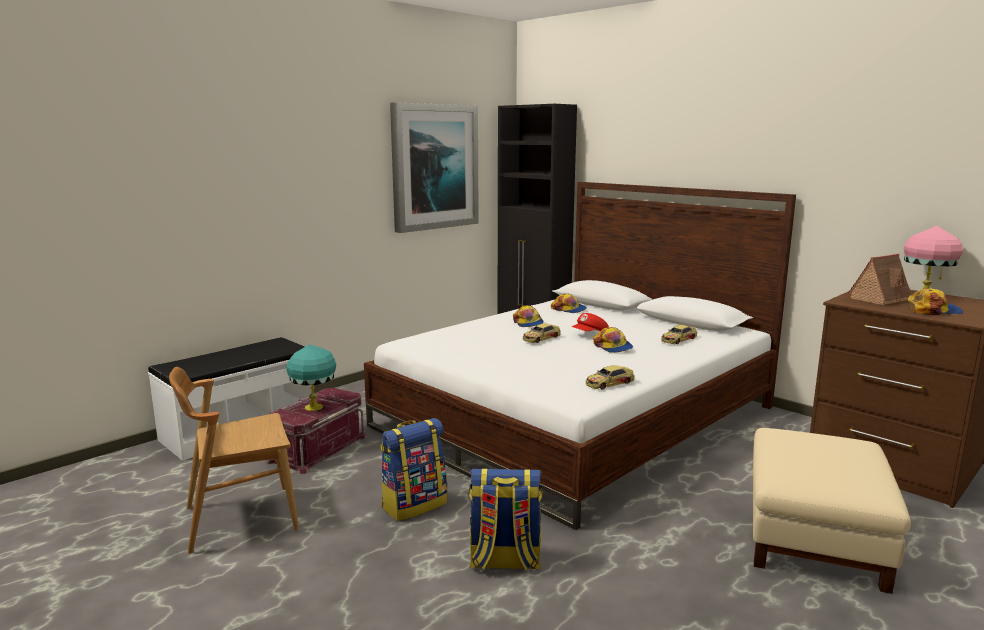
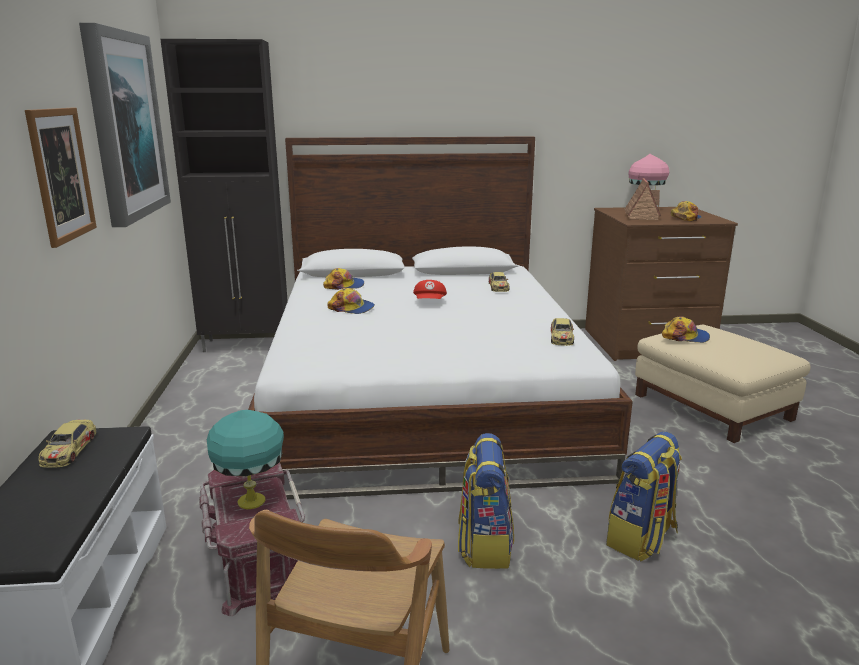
camera: 50 degrees left, 5 degrees up
toy car [523,323,561,343] -> toy car moved to [38,420,96,468]
cap [593,327,633,353] -> cap moved to [662,316,710,343]
none -> picture [25,108,97,248]

